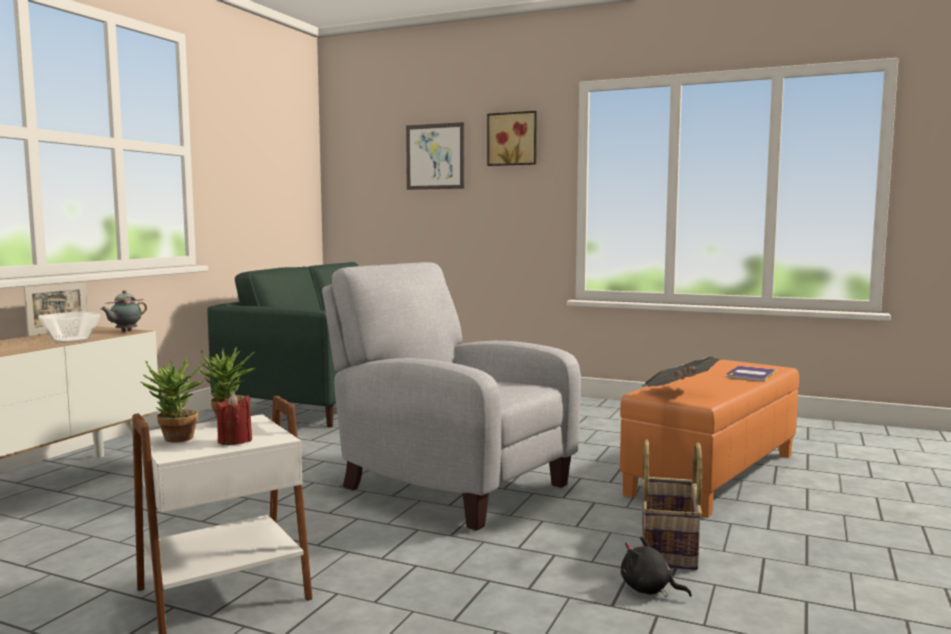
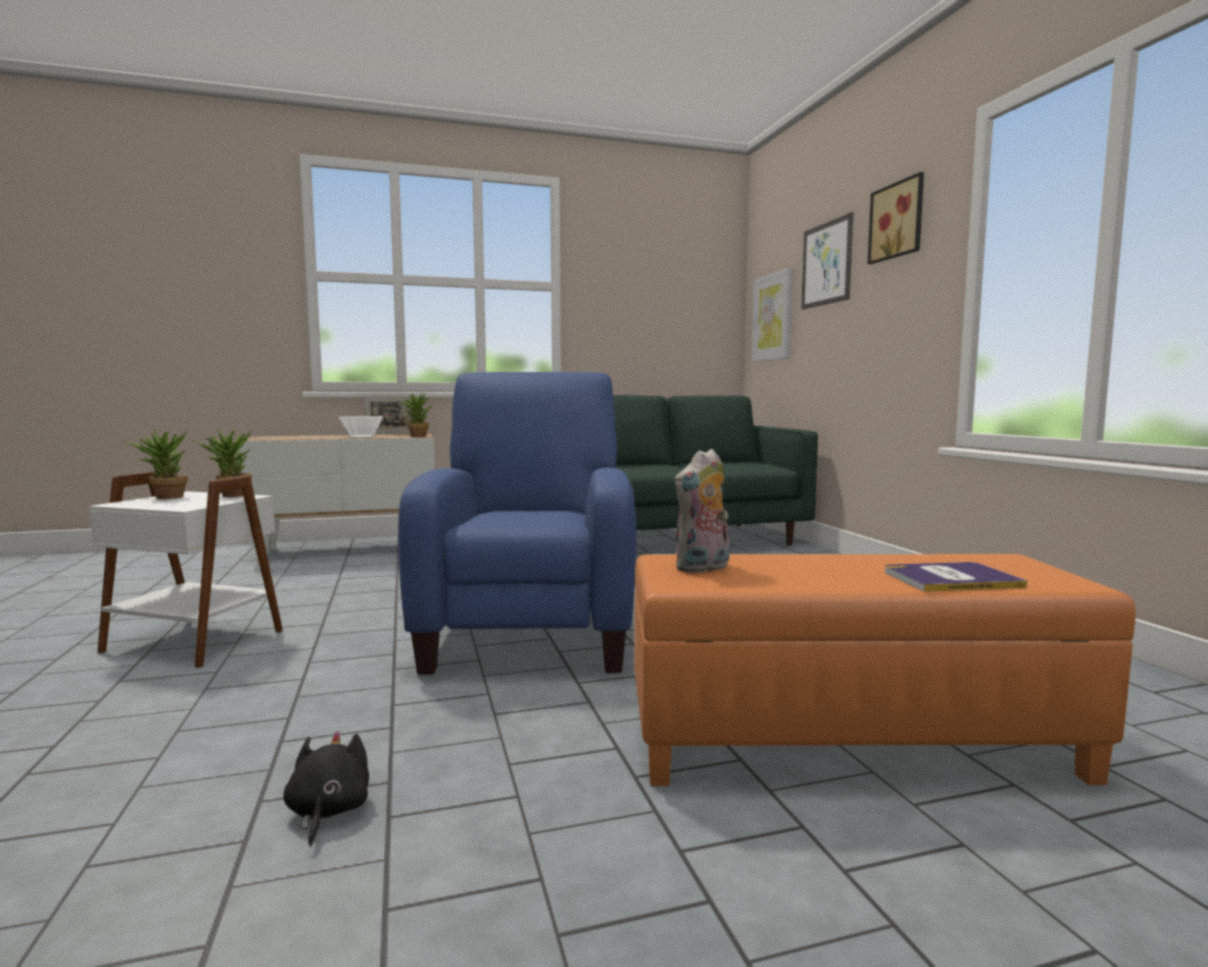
camera: 50 degrees right, 0 degrees up
teapot [101,290,147,332] -> potted plant [397,393,432,437]
red candle [217,393,252,445] -> none
grey armchair [322,262,581,531] -> blue armchair [398,372,636,675]
newspaper [642,357,719,387] -> plush toy [674,449,730,573]
basket [642,439,702,570] -> none
none -> picture [752,268,793,362]

